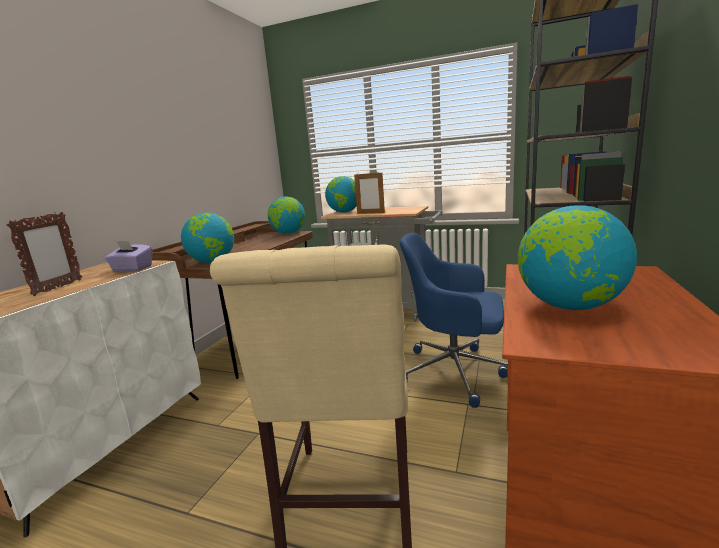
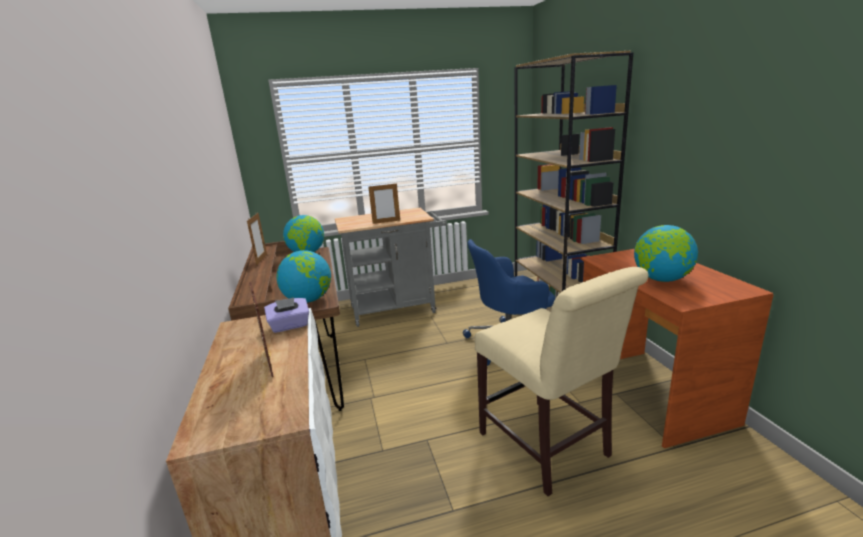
camera: 35 degrees left, 5 degrees up
globe [325,176,357,213] -> none
none -> picture frame [247,213,267,265]

